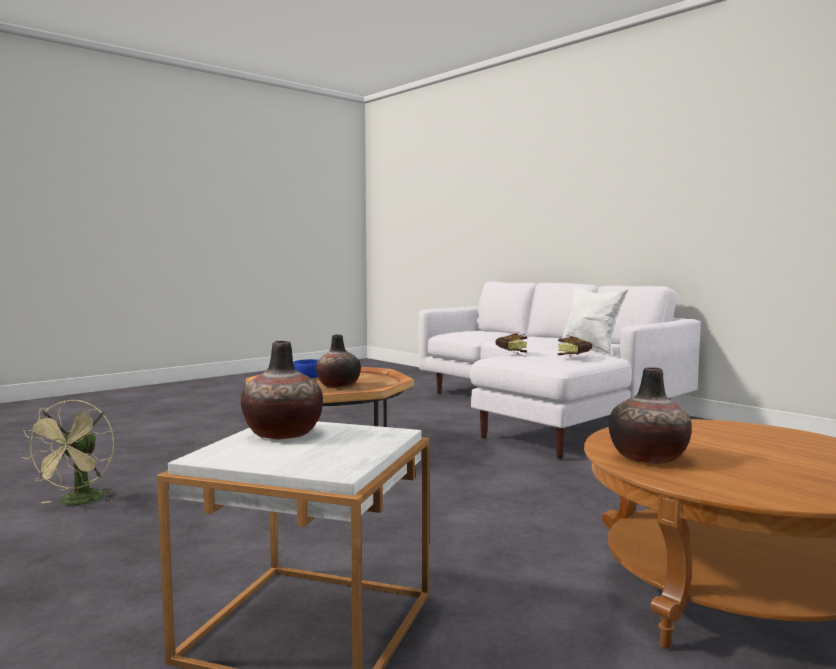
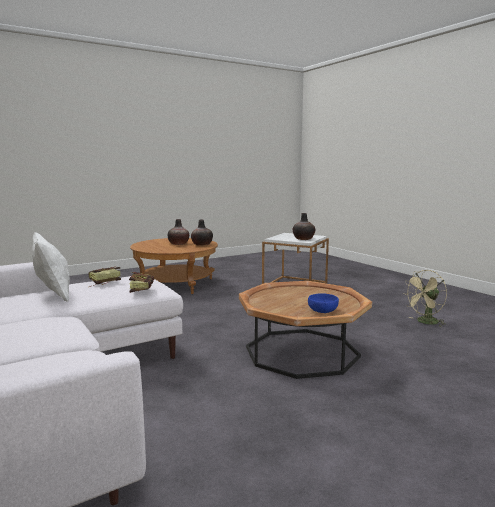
camera: 170 degrees left, 5 degrees up
beige fan [21,399,118,505] -> beige fan turned 135 degrees counterclockwise [403,270,447,327]
vase [316,334,361,388] -> vase moved to [168,219,189,245]

